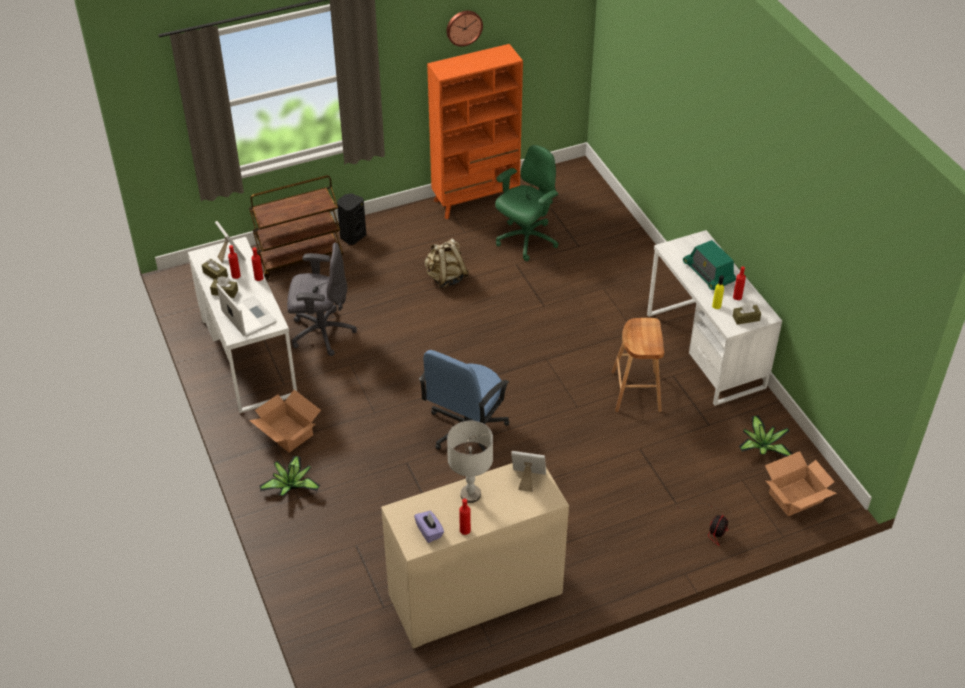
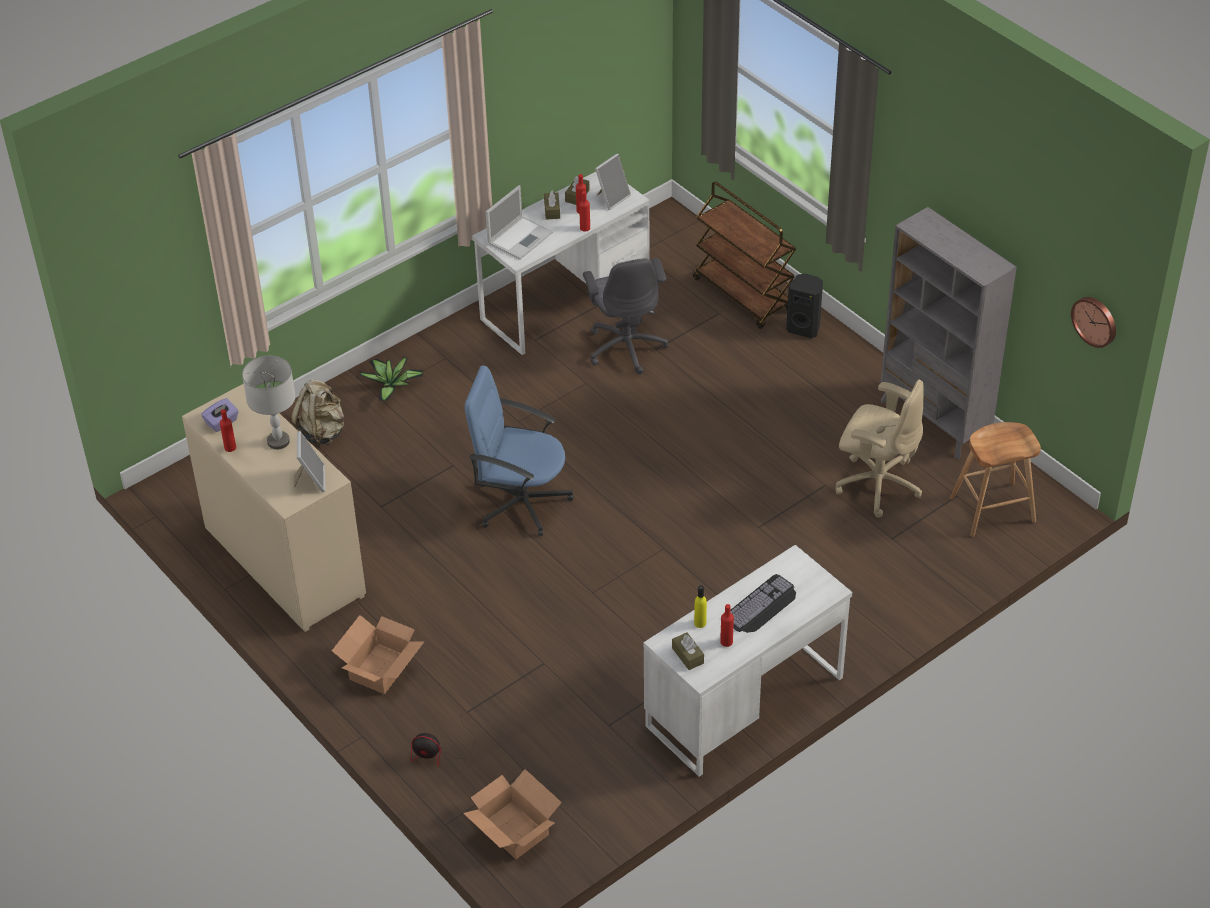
camera: 75 degrees right, 0 degrees up
cardboard box [249,390,321,452] -> cardboard box moved to [332,615,424,694]
beige backpack [425,239,469,288] -> beige backpack moved to [291,379,344,446]
orange bookcase [427,44,523,219] -> grey bookcase [881,207,1017,459]
wall clock [446,10,483,47] -> wall clock moved to [1071,297,1116,348]
green office chair [495,145,559,261] -> beige office chair [835,380,924,518]
brown stool [611,318,664,412] -> brown stool moved to [950,422,1041,537]
radio [683,240,736,290] -> keyboard [730,574,796,633]
potted plant [738,415,793,457] -> none

